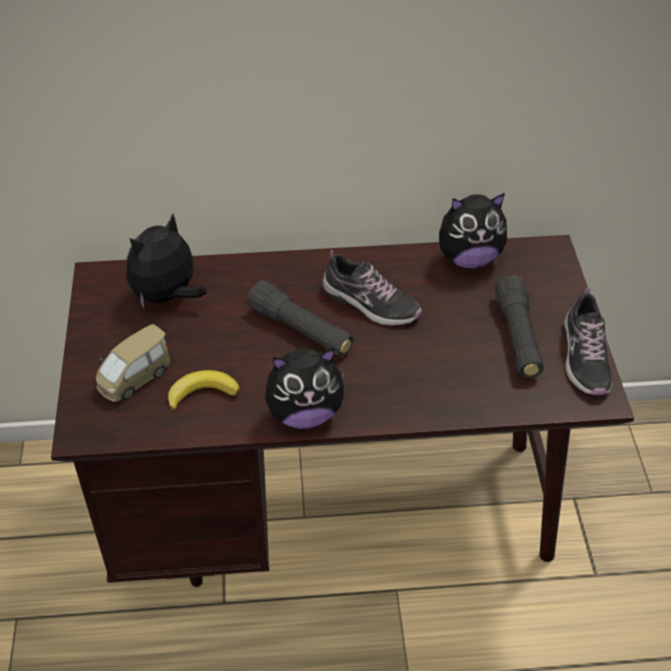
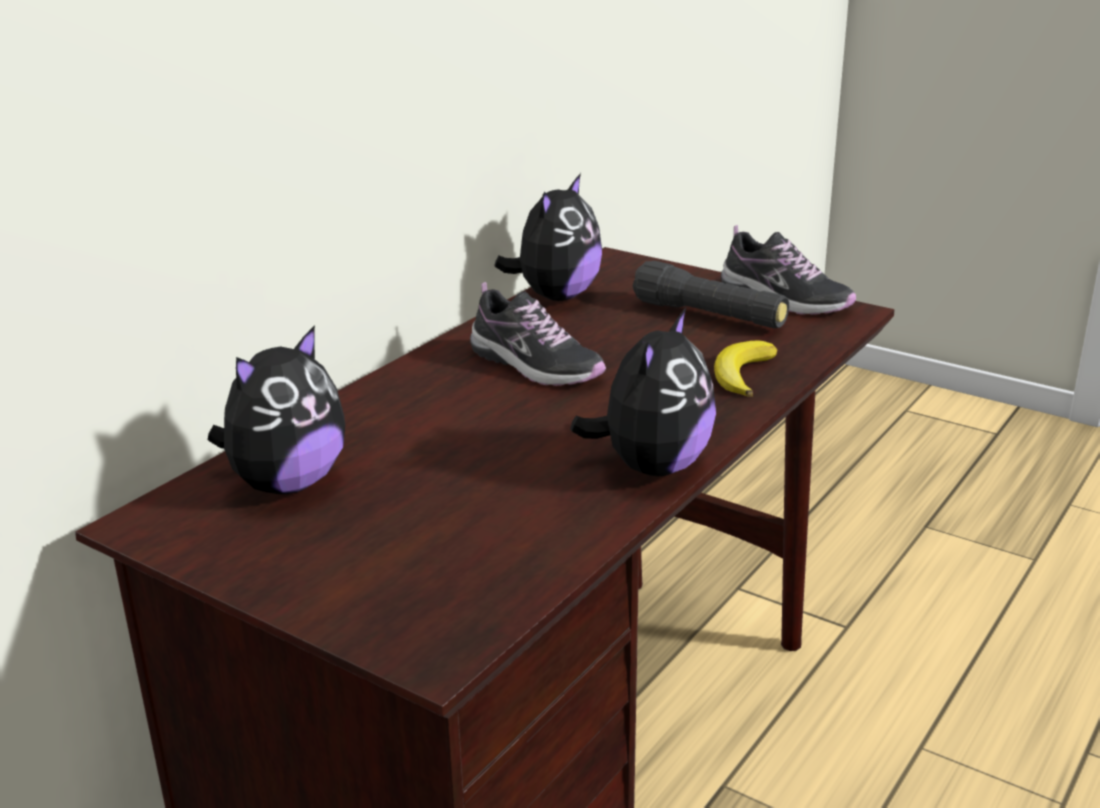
camera: 50 degrees left, 20 degrees down
toy car [96,324,170,402] -> none
plush toy [126,214,207,309] -> plush toy turned 135 degrees counterclockwise [208,325,345,494]
banana [168,370,240,411] -> banana moved to [714,341,778,397]
black flashlight [247,280,354,357] -> none
shoe [322,250,422,326] -> shoe turned 60 degrees clockwise [470,282,606,386]

